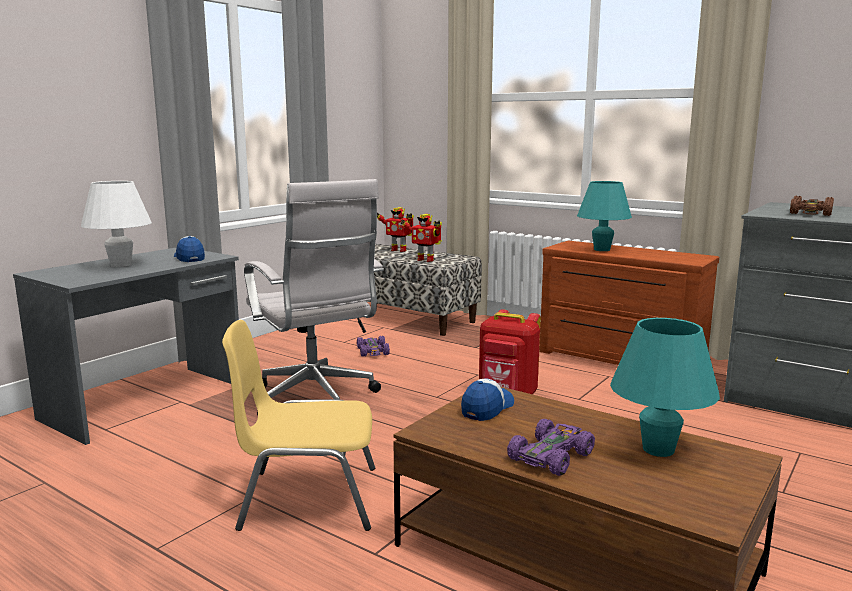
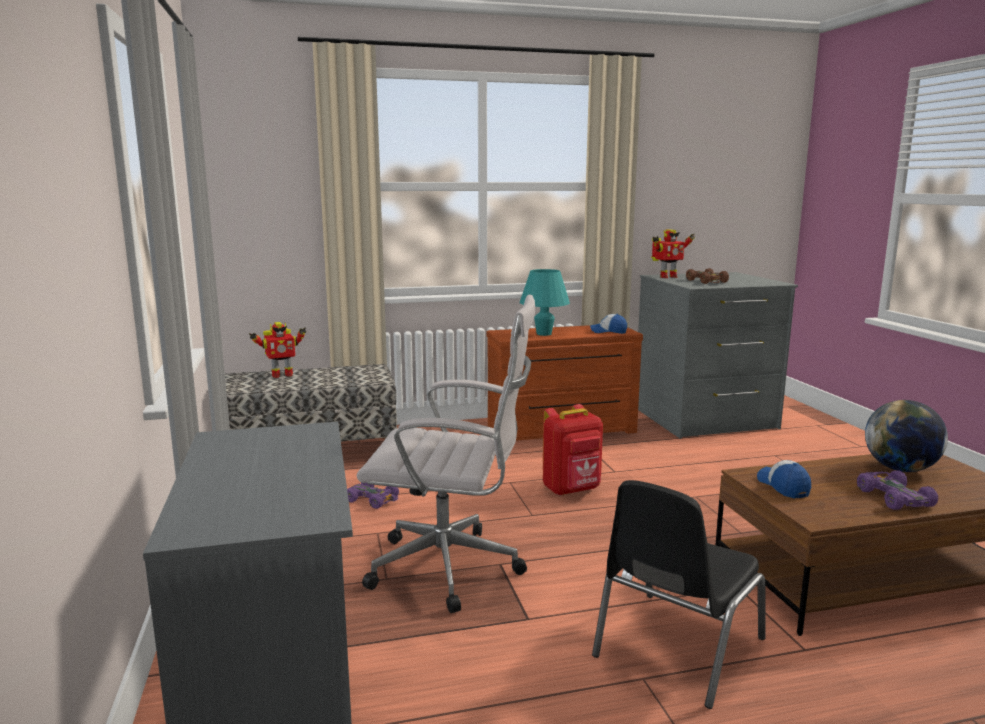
camera: 50 degrees left, 0 degrees up
white table lamp [81,181,152,267] -> none
cap [174,236,205,262] -> cap moved to [590,314,627,334]
yellow chair [222,320,375,531] -> black chair [592,480,766,709]
toy robot [400,214,442,262] -> toy robot moved to [651,229,695,278]
turquoise table lamp [610,318,720,457] -> globe [865,400,948,472]

